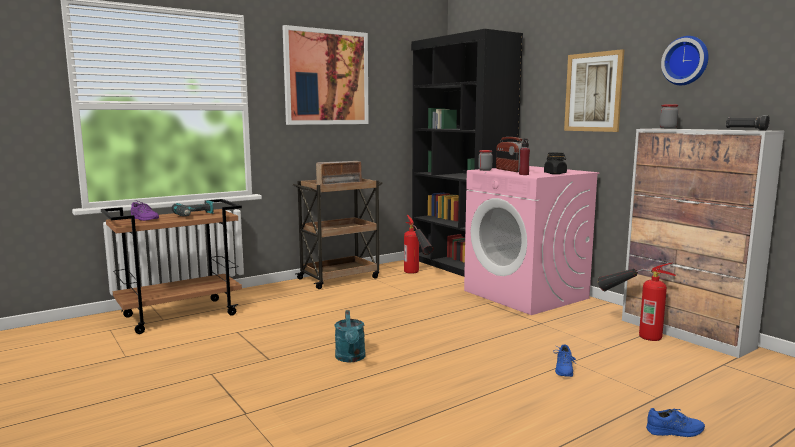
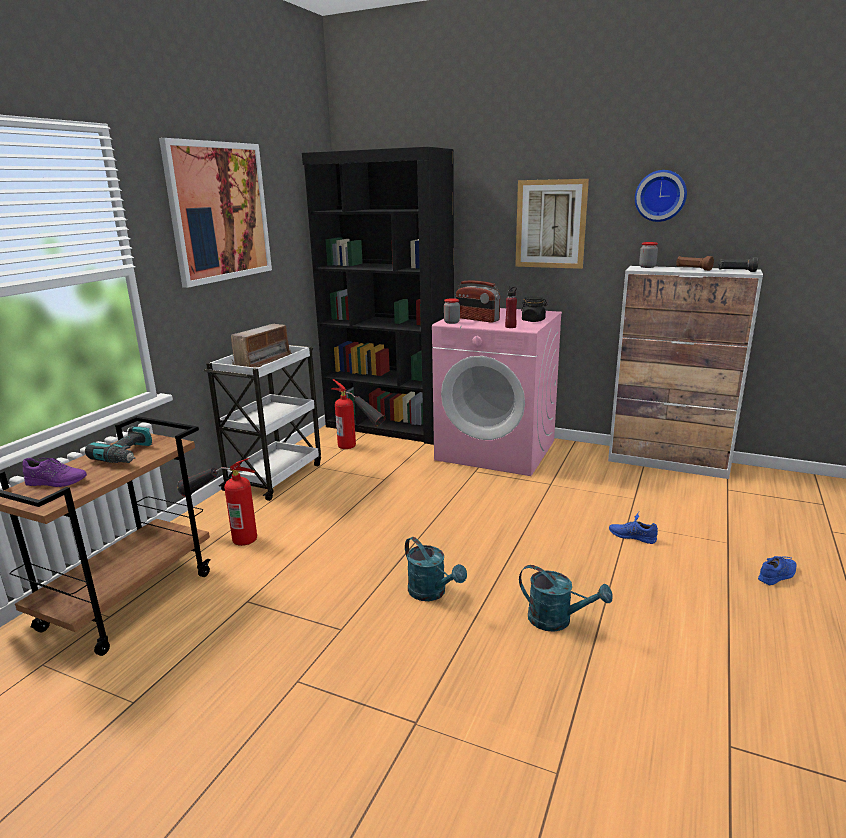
camera: 30 degrees left, 10 degrees up
brown cart [293,179,383,289] -> white cart [204,345,321,501]
blue shoe [553,345,576,377] -> blue shoe turned 135 degrees clockwise [609,512,658,544]
fire extinguisher [598,263,676,341] -> fire extinguisher moved to [177,458,257,546]
none -> turquoise watering can [519,565,613,632]
none -> brown flashlight [676,256,714,271]

